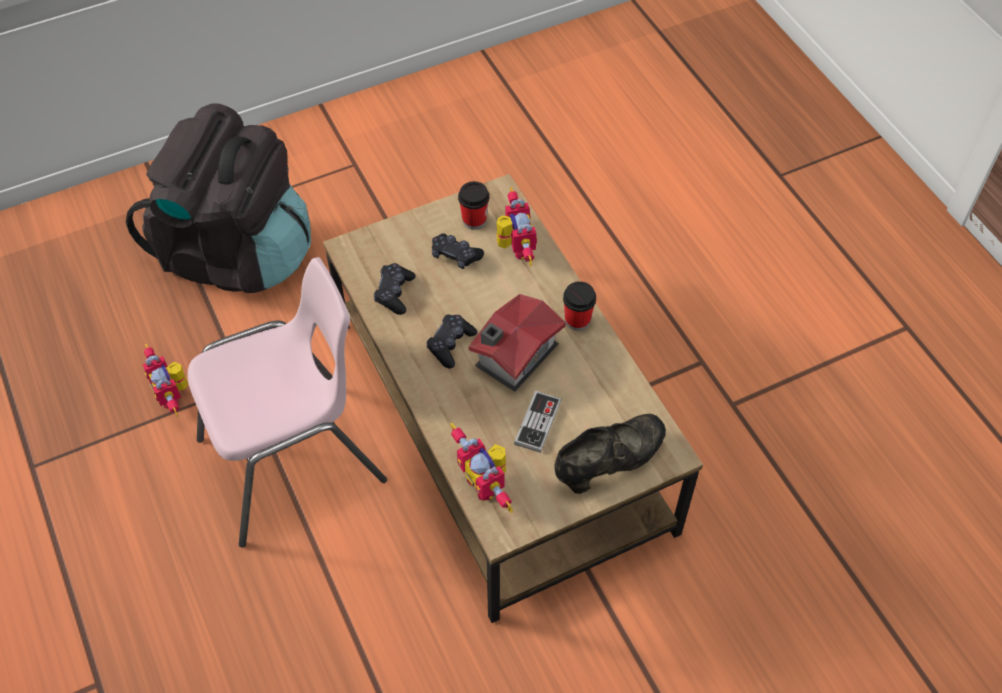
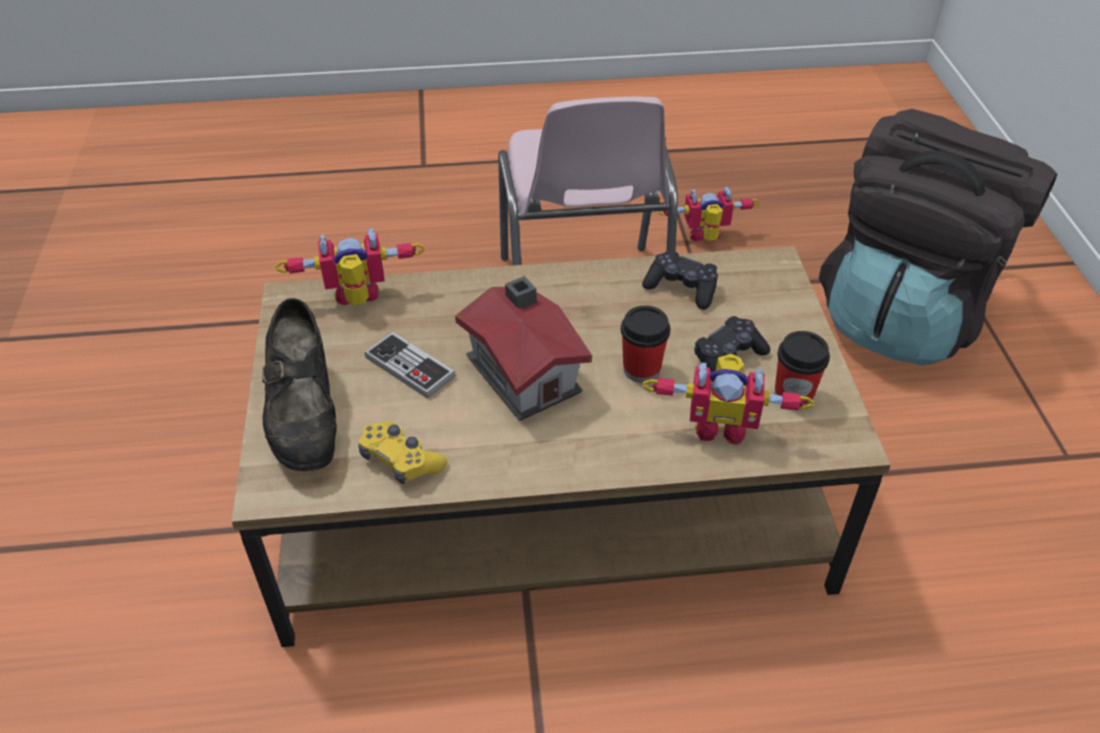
camera: 110 degrees right, 10 degrees down
black game controller [427,314,477,369] -> none
cup [563,281,596,331] -> cup moved to [621,306,671,383]
none -> yellow game controller [358,421,447,485]

